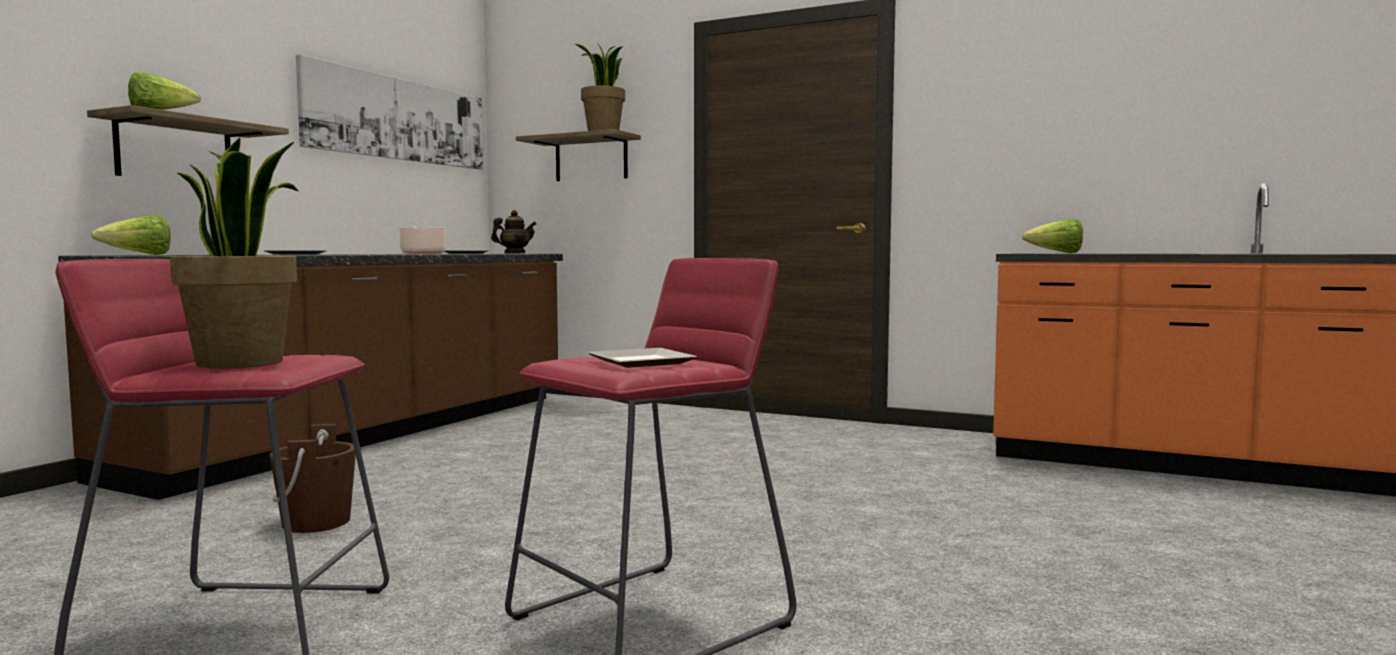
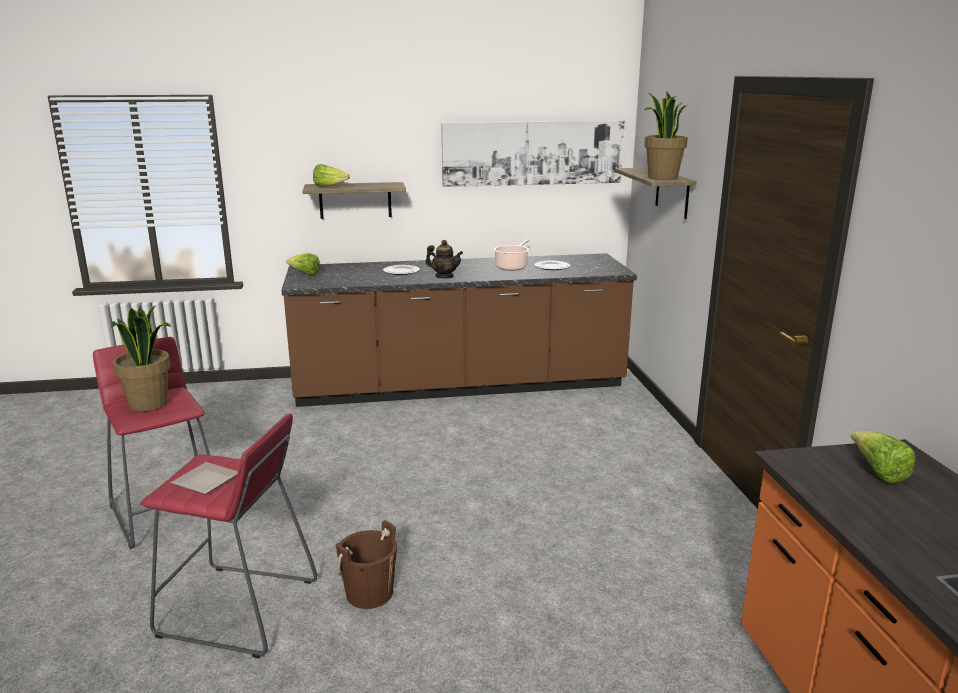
camera: 55 degrees right, 15 degrees up
brown bucket [270,424,356,533] -> brown bucket moved to [336,520,397,609]
teapot [491,210,536,254] -> teapot moved to [425,240,463,278]

